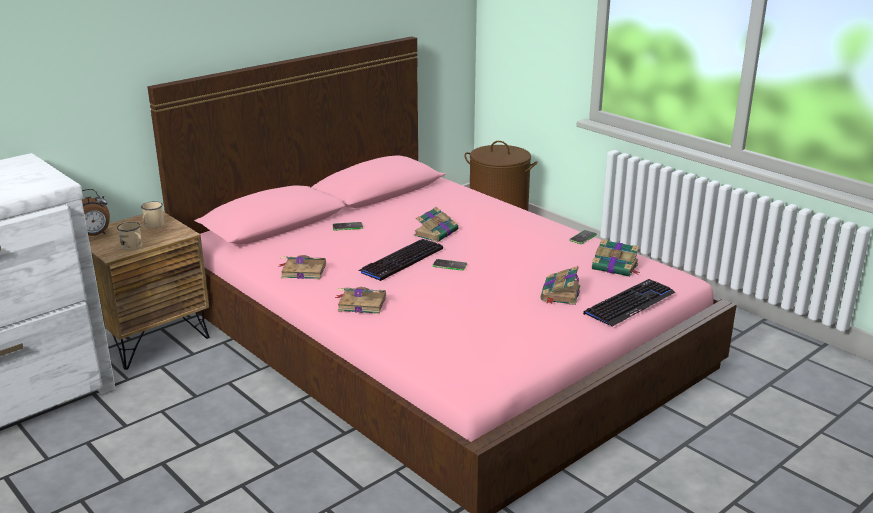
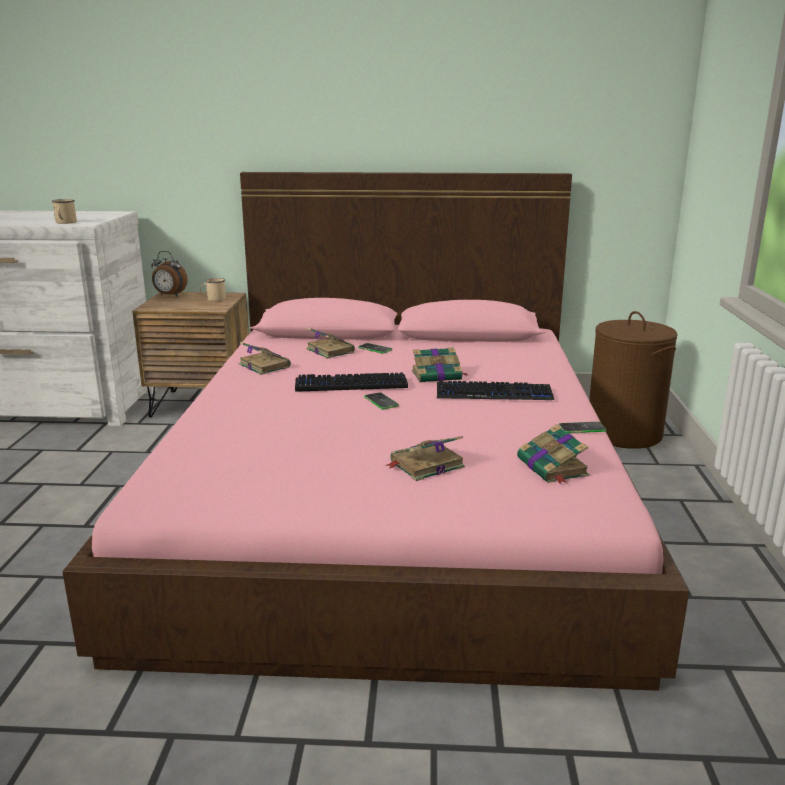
camera: 45 degrees right, 5 degrees down
beige mug [117,222,142,251] -> beige mug moved to [51,199,77,224]
book [335,287,386,314] -> book moved to [306,328,355,359]
keyboard [583,279,675,327] -> keyboard moved to [437,380,554,400]

